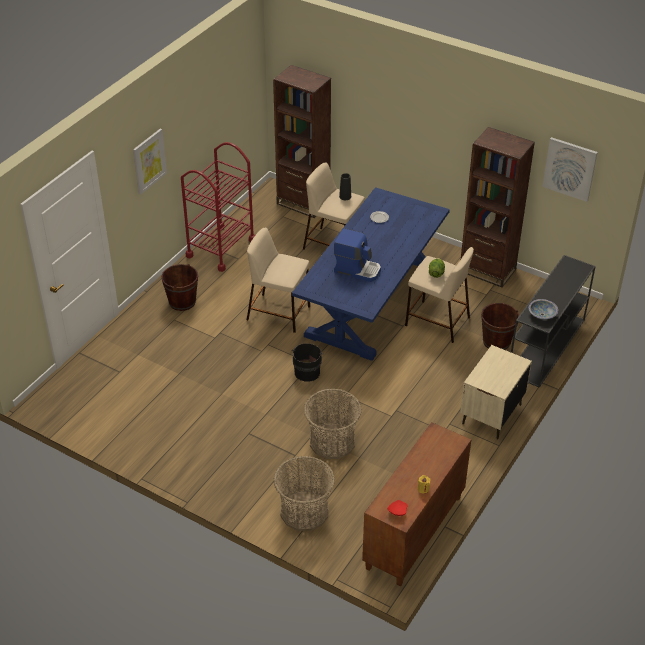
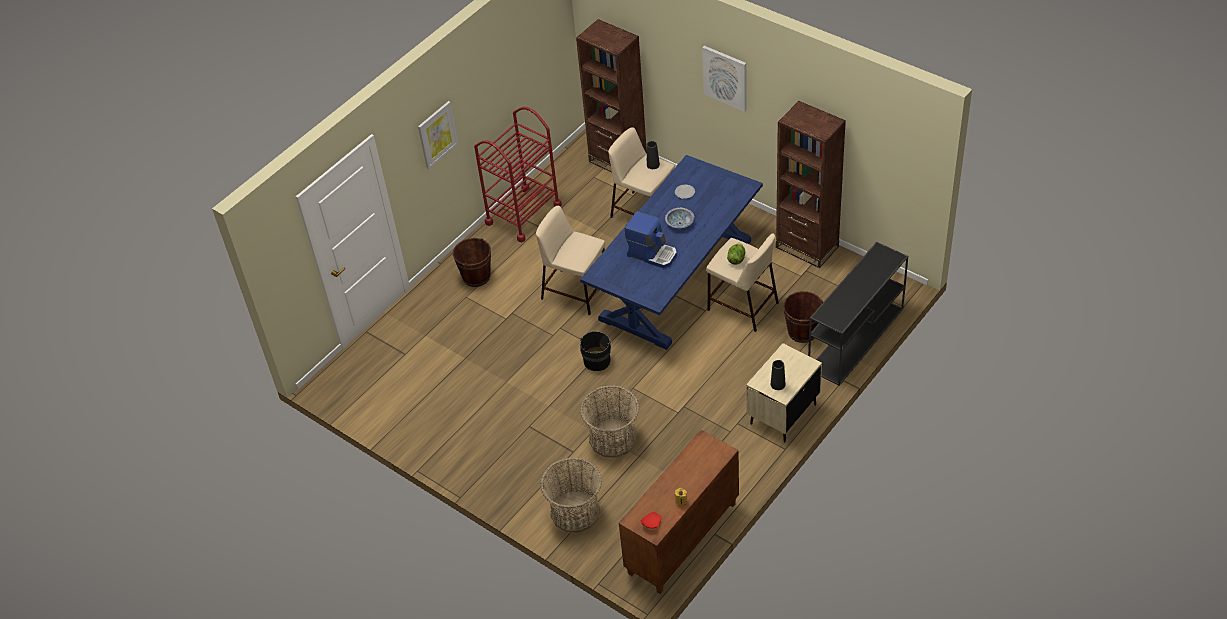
camera: 10 degrees right, 5 degrees up
bowl [529,299,558,320] -> bowl moved to [665,208,694,229]
picture [542,137,598,202] -> picture moved to [702,46,747,112]
none -> black vase [771,360,786,390]

